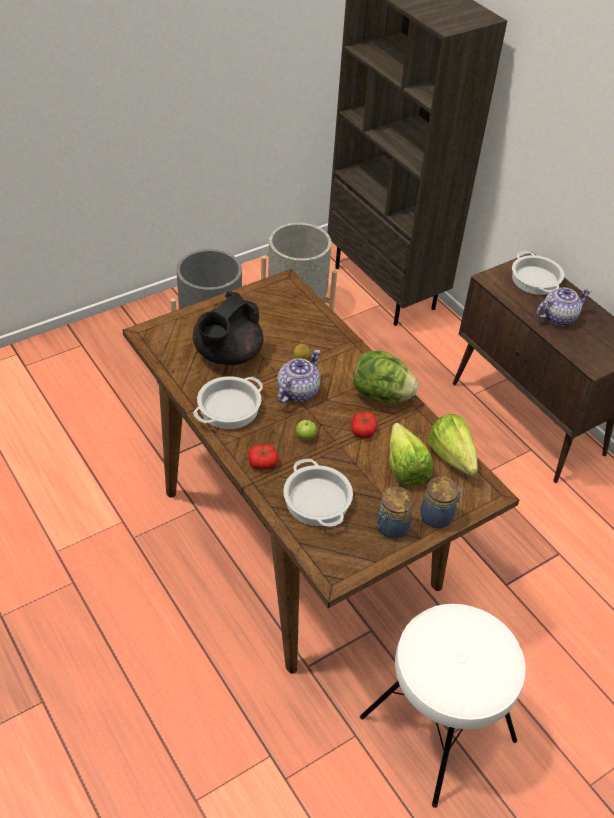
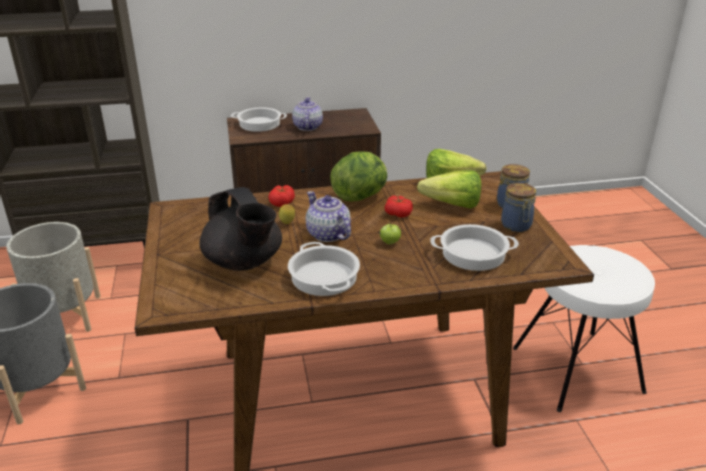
camera: 65 degrees left, 15 degrees down
tomato [248,445,278,470] -> tomato moved to [269,185,295,207]

